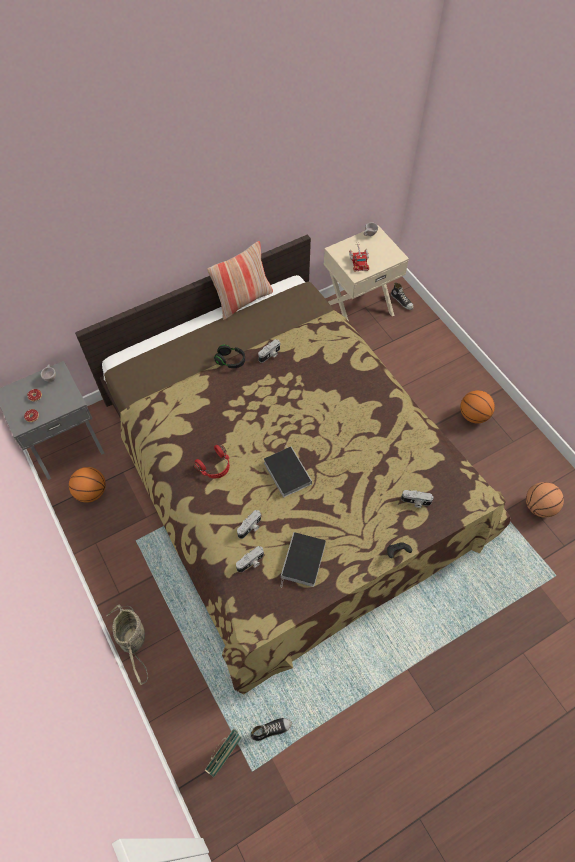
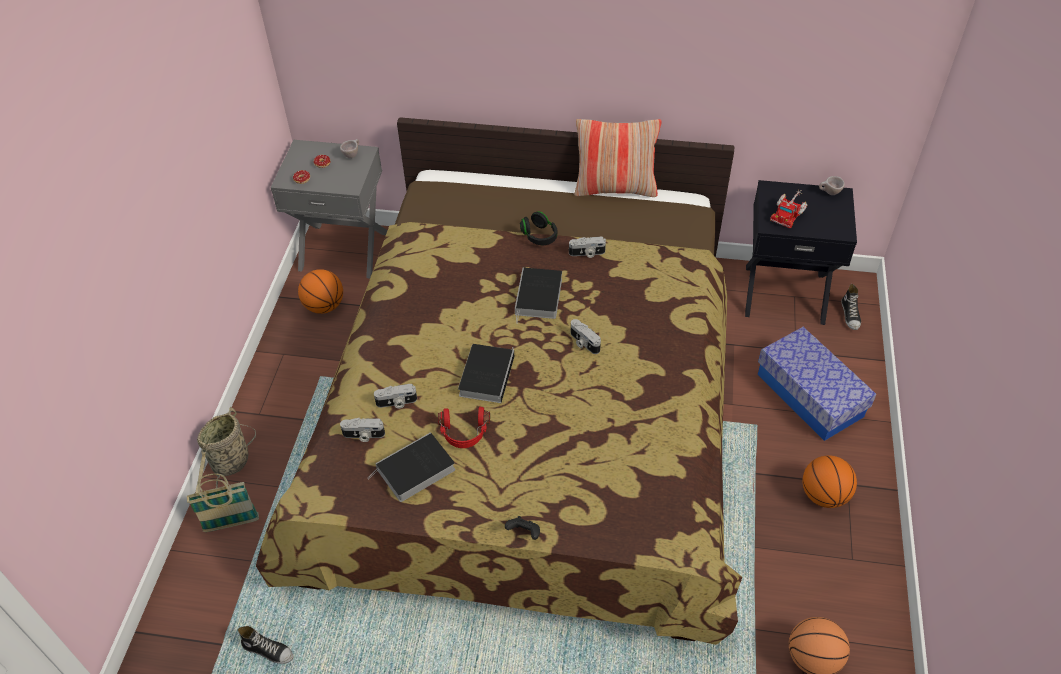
camera: 40 degrees right, 10 degrees down
red headphones [193,445,230,478] -> red headphones moved to [438,407,490,448]
basket [205,729,242,777] -> basket moved to [187,473,259,532]
beige nightstand [324,225,409,321] -> black nightstand [745,180,857,325]
camera [401,490,434,508] -> camera moved to [571,319,601,354]
none -> book [515,267,562,324]
none -> storage box [758,327,876,441]

